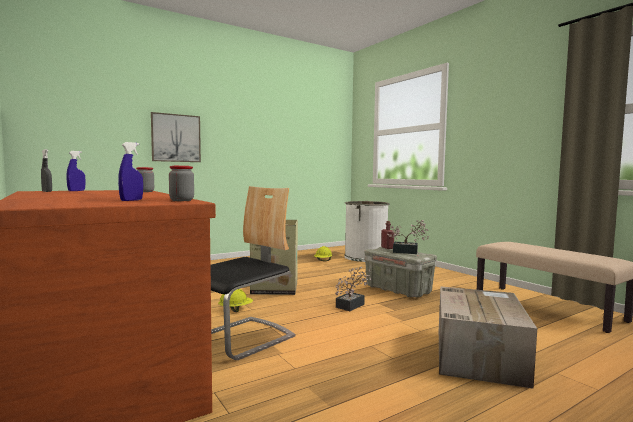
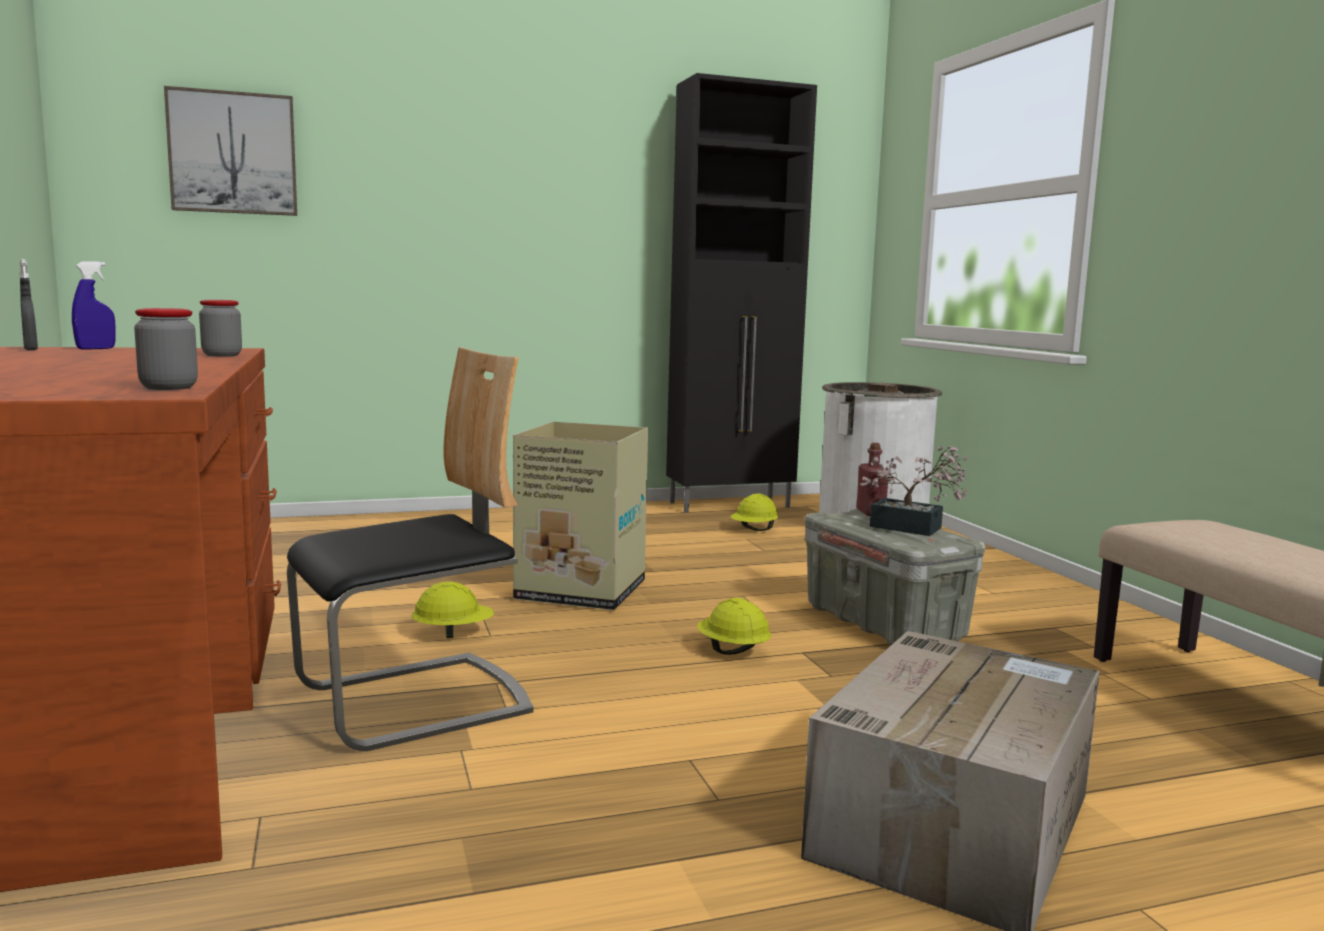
camera: 15 degrees right, 5 degrees up
blue spray bottle [118,142,143,201] -> none
picture [151,112,201,162] -> picture moved to [164,86,297,216]
potted plant [335,267,372,311] -> yellow hard hat [697,598,771,655]
none -> black cabinet [666,73,817,513]

